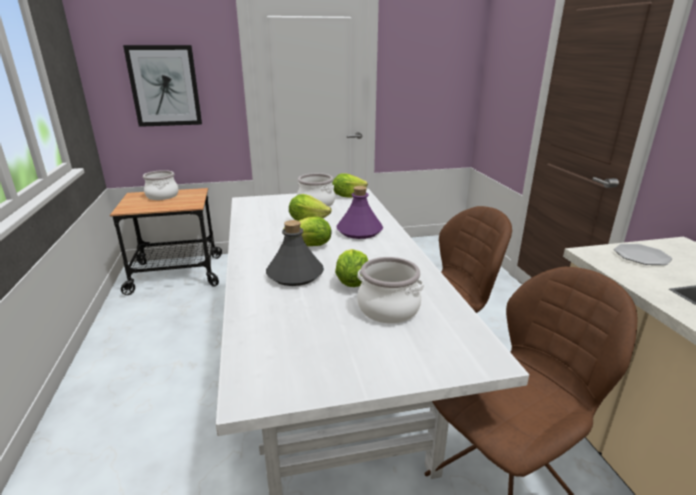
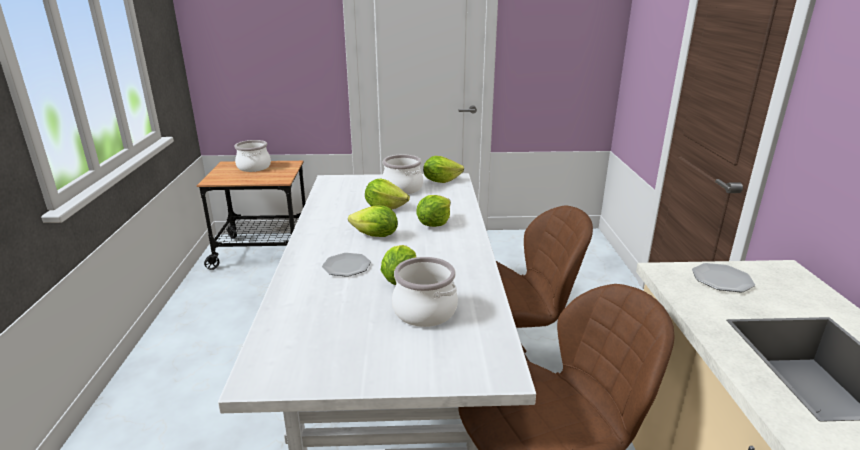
camera: 10 degrees right, 0 degrees up
picture [123,45,202,127] -> none
grey bottle [266,220,324,286] -> plate [322,253,371,277]
purple bottle [336,186,383,239] -> lettuce [416,195,451,227]

